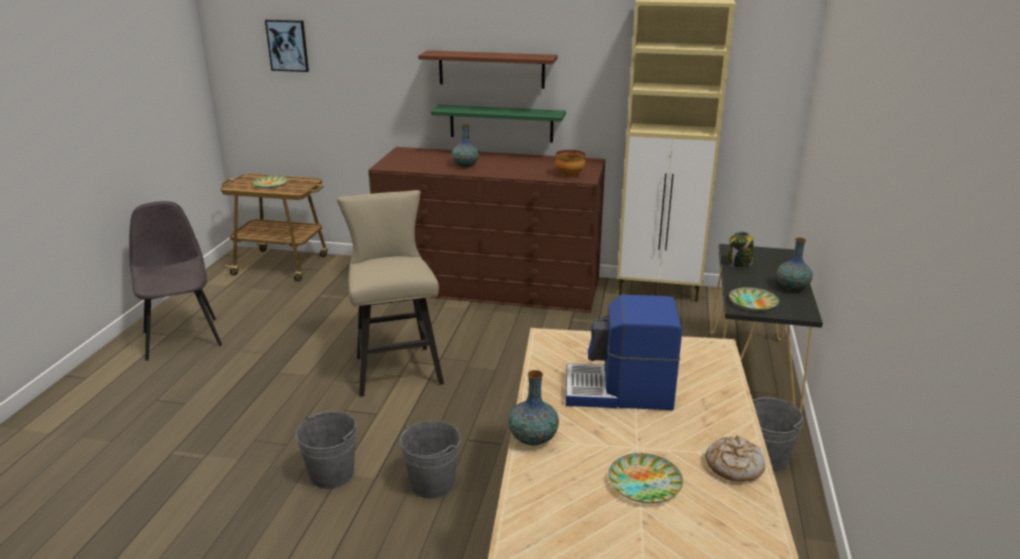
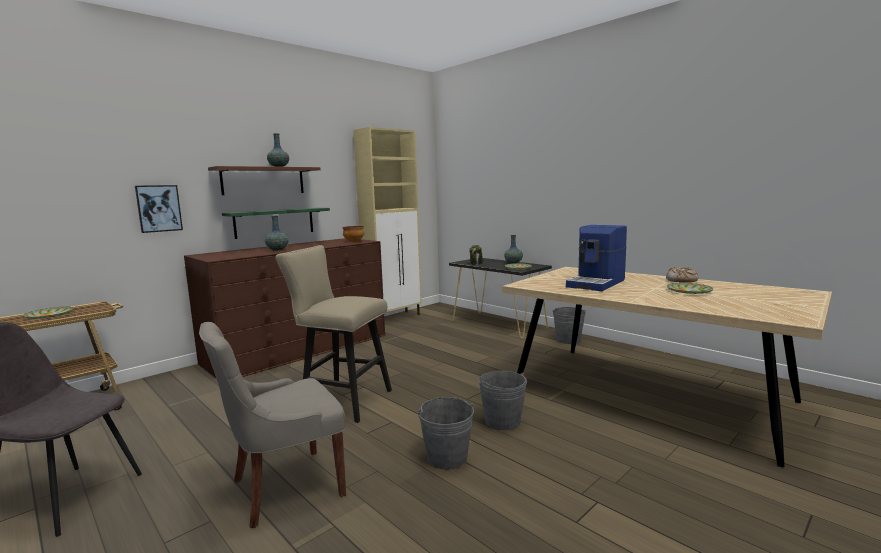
camera: 55 degrees left, 15 degrees down
picture [265,20,309,72] -> picture moved to [135,185,183,233]
vase [508,370,559,446] -> vase moved to [267,133,289,167]
none -> grey chair [199,322,346,528]

